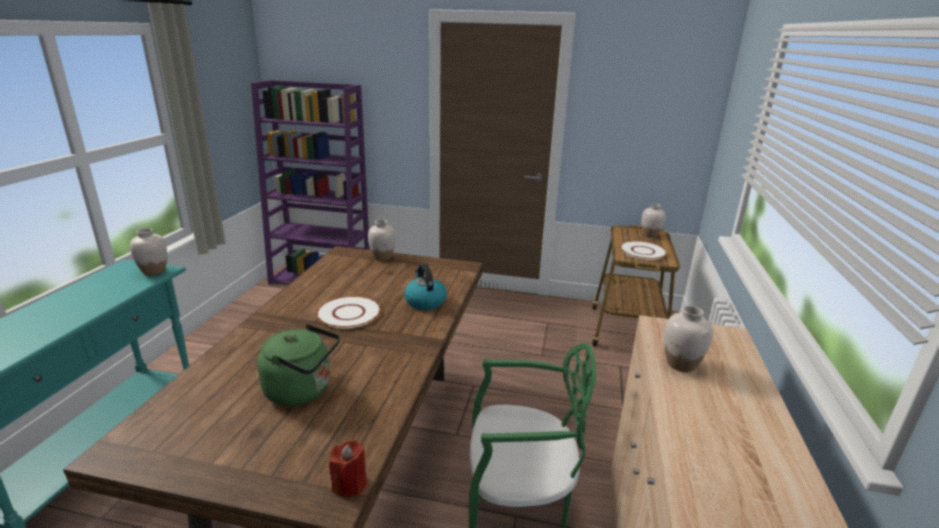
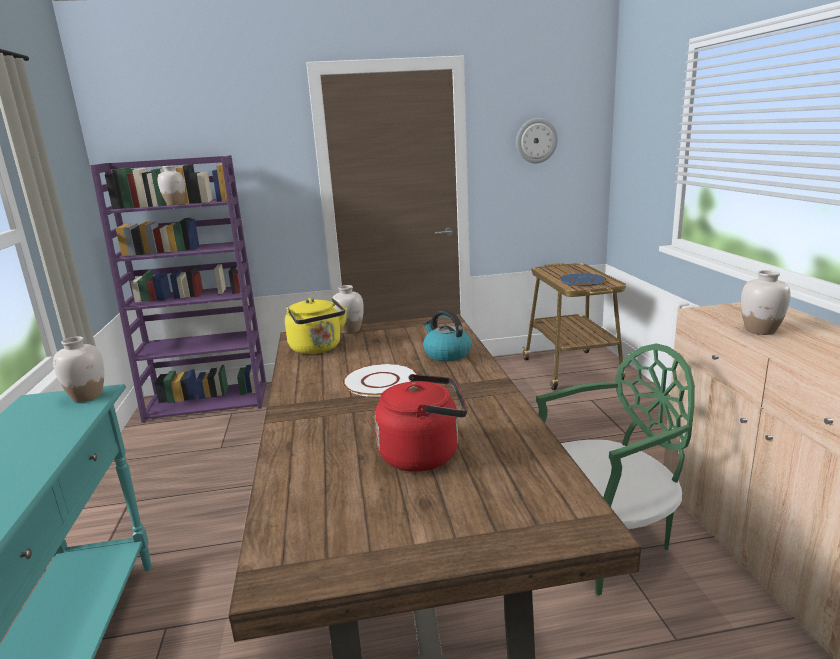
camera: 20 degrees left, 5 degrees down
green kettle [257,324,340,406] -> red kettle [375,374,468,472]
red candle [329,440,367,497] -> none
white plate [620,241,667,260] -> blue plate [559,273,606,286]
white vase [642,203,666,238] -> white vase moved to [158,165,186,205]
none -> yellow kettle [285,297,347,354]
none -> wall clock [516,118,558,163]

